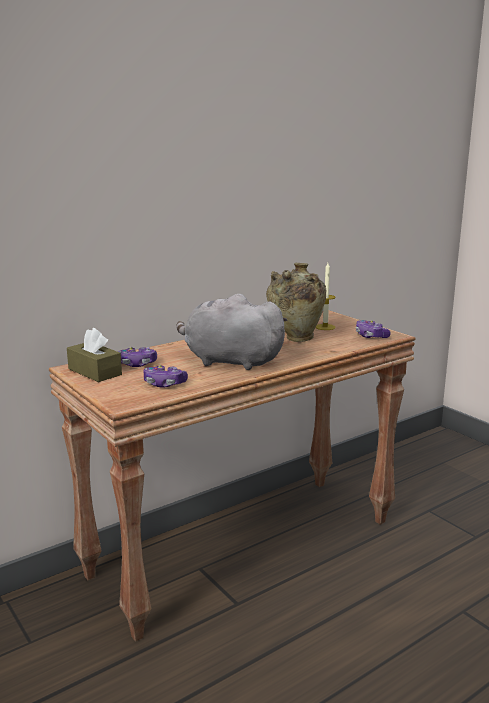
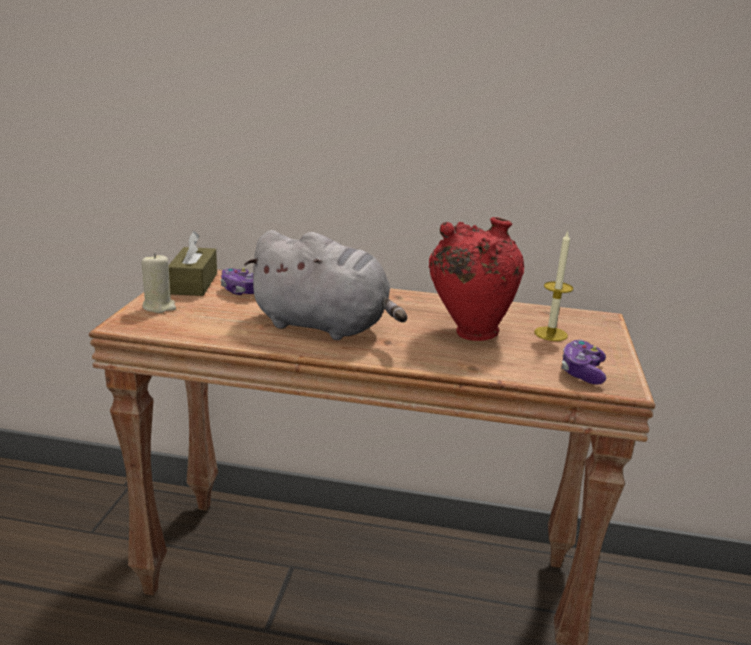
camera: 45 degrees right, 5 degrees up
game controller [143,365,188,388] -> none
grey plush toy [176,294,287,370] -> grey plush toy turned 135 degrees clockwise [244,230,407,340]
beige vase [266,263,326,342] -> red vase [429,217,524,341]
none -> beige candle [141,253,176,313]

